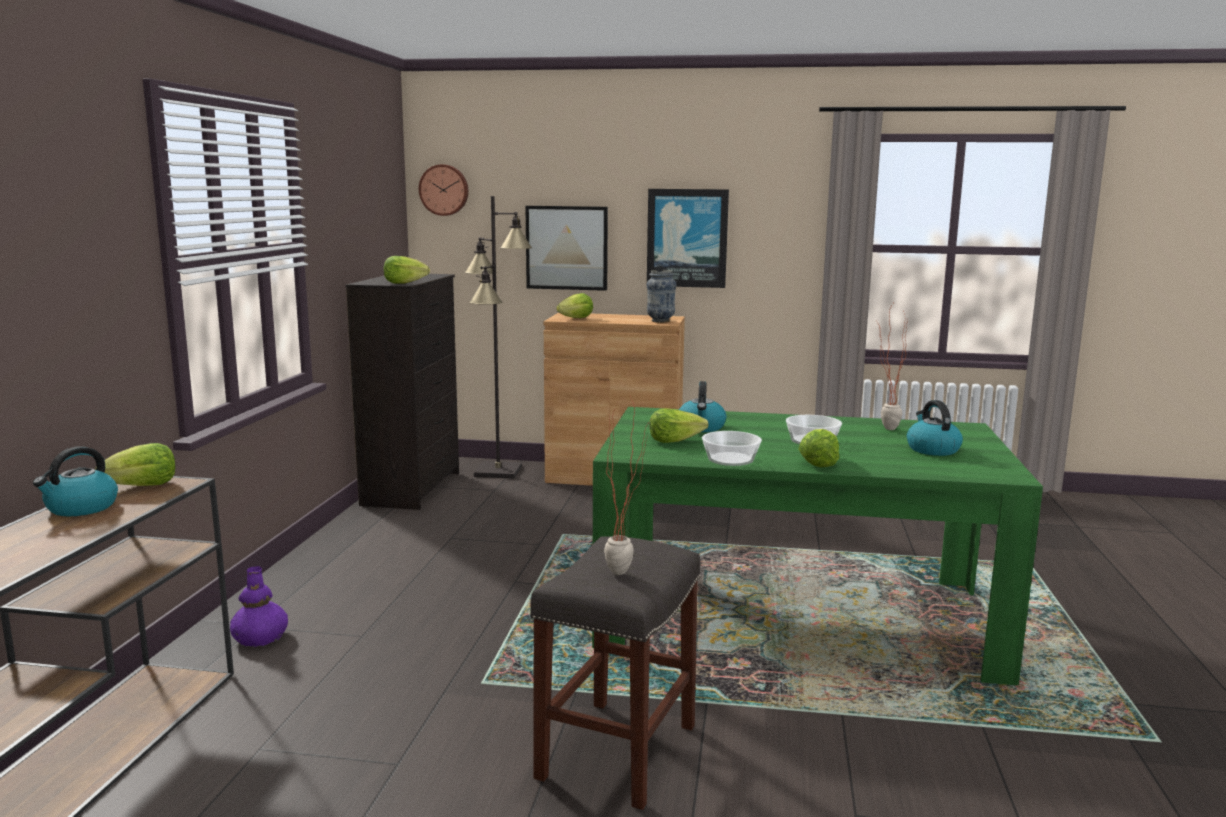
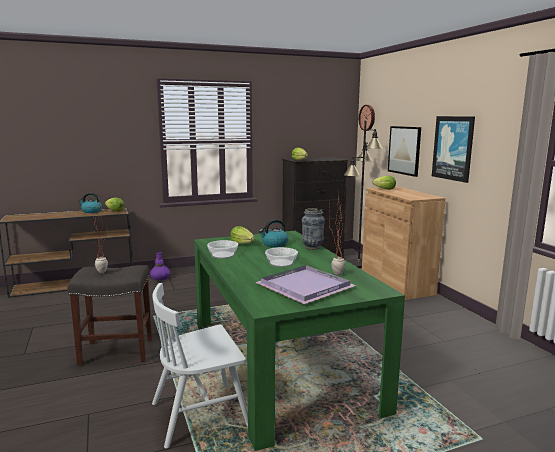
camera: 60 degrees right, 0 degrees up
vase [647,270,677,323] -> vase moved to [302,208,325,250]
lettuce [798,429,839,467] -> none
kettle [907,400,963,456] -> purple tray [255,265,356,304]
none -> white chair [152,283,248,448]

